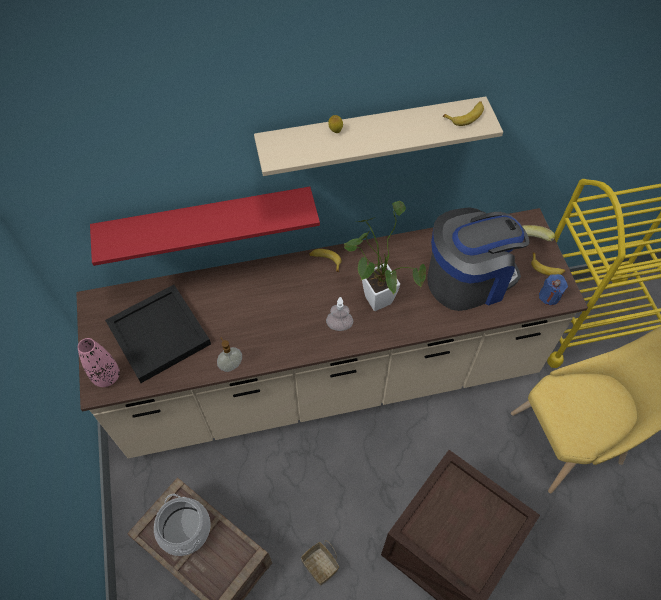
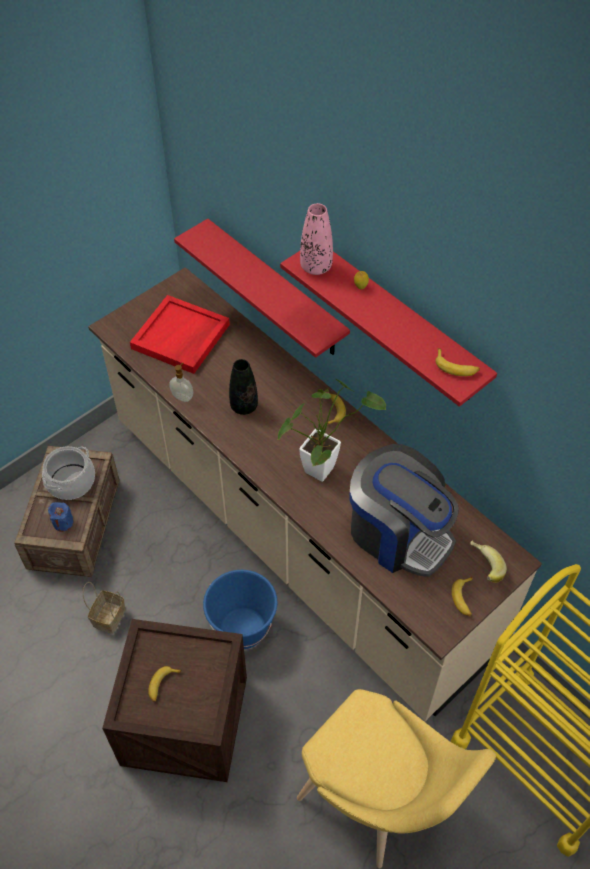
camera: 60 degrees right, 5 degrees down
pink vase [78,338,120,387] -> pink vase moved to [300,203,333,275]
black tray [105,285,211,383] -> red tray [130,295,230,374]
beige shelf [254,96,503,176] -> red shelf [280,251,497,407]
soap dispenser [326,297,353,331] -> none
blue candle [539,274,568,305] -> blue candle moved to [48,502,73,532]
none -> banana [148,666,182,702]
none -> blue bucket [203,570,278,649]
none -> black vase [229,359,258,415]

